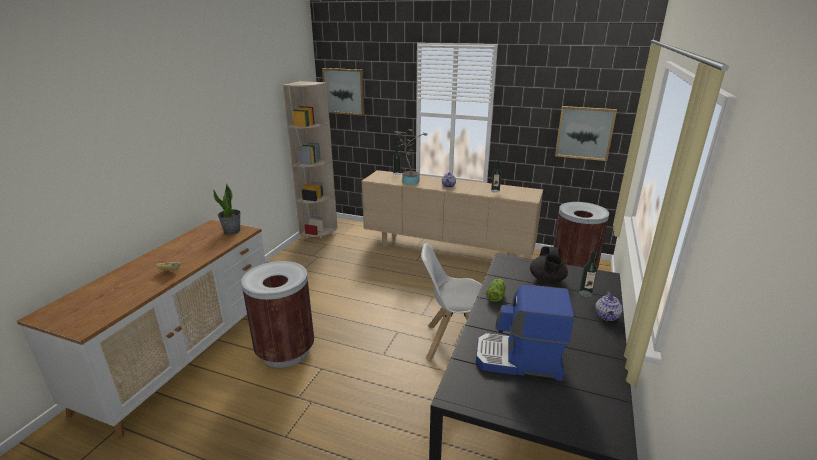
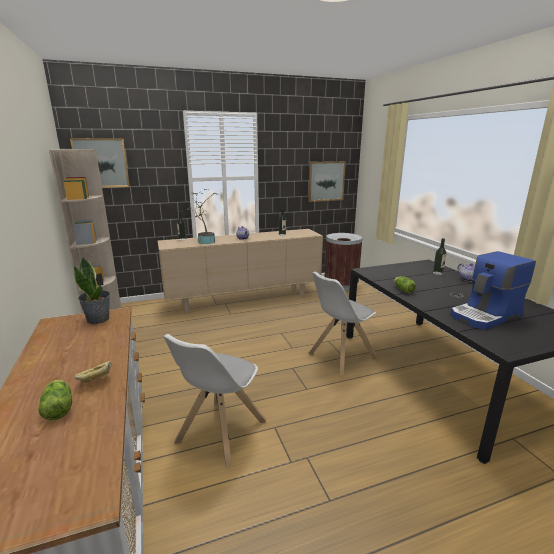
camera: 40 degrees left, 5 degrees down
brown trash can [241,261,314,368] -> chair [163,334,266,469]
black teapot [530,246,568,284] -> none
none -> lettuce [38,380,72,420]

